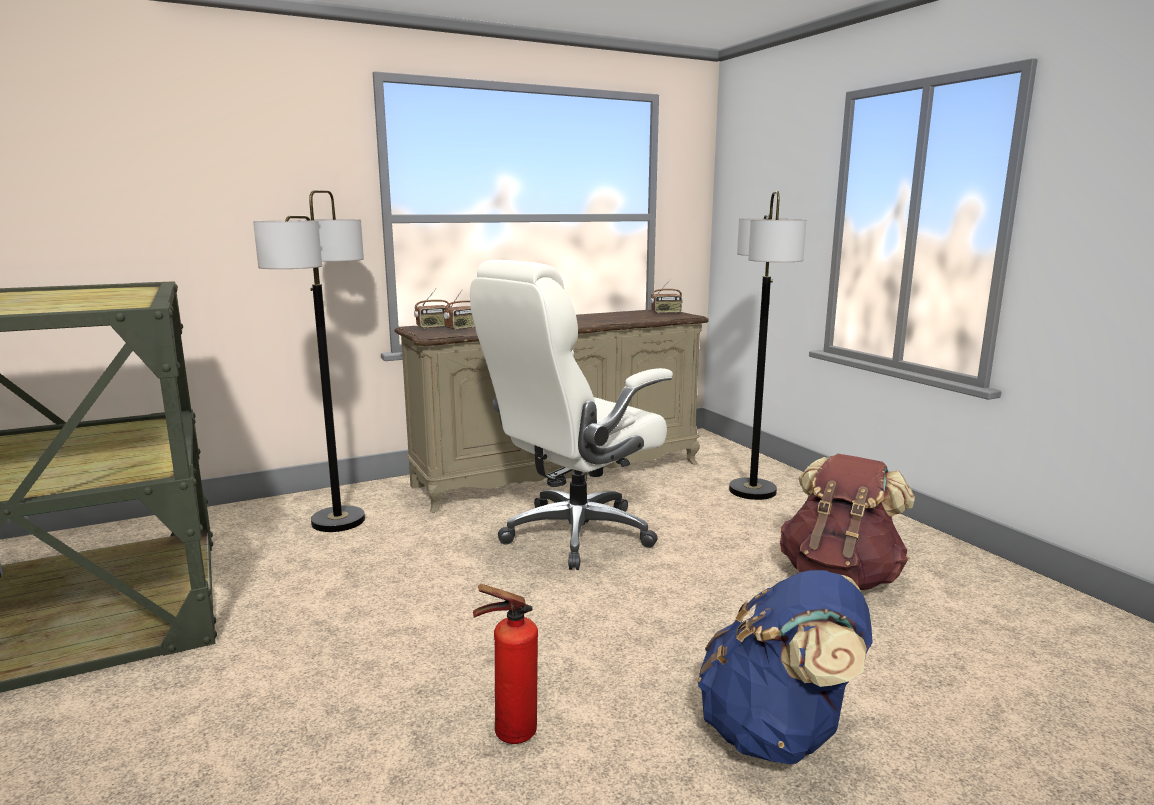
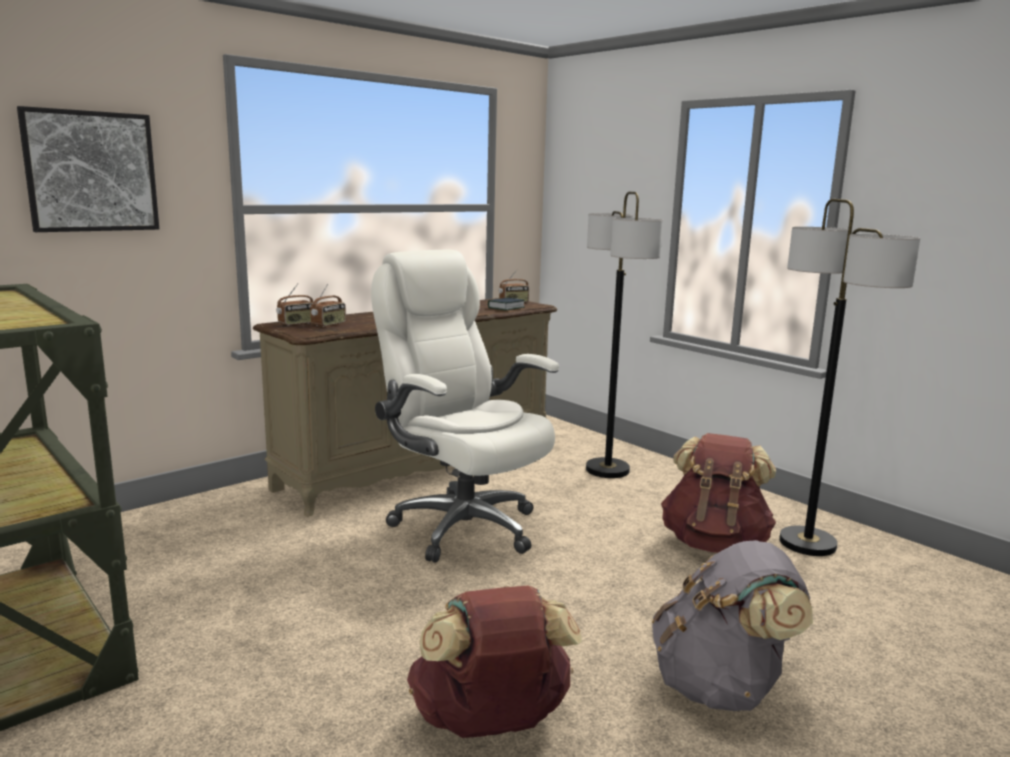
camera: 15 degrees left, 0 degrees up
floor lamp [253,190,365,532] -> floor lamp moved to [779,199,920,556]
white office chair [470,260,673,570] -> white office chair turned 105 degrees clockwise [371,250,559,563]
fire extinguisher [473,584,538,744] -> brown backpack [407,586,582,738]
blue backpack [697,570,873,764] -> grey backpack [652,540,813,711]
none -> picture [17,106,159,232]
none -> book [488,298,525,310]

